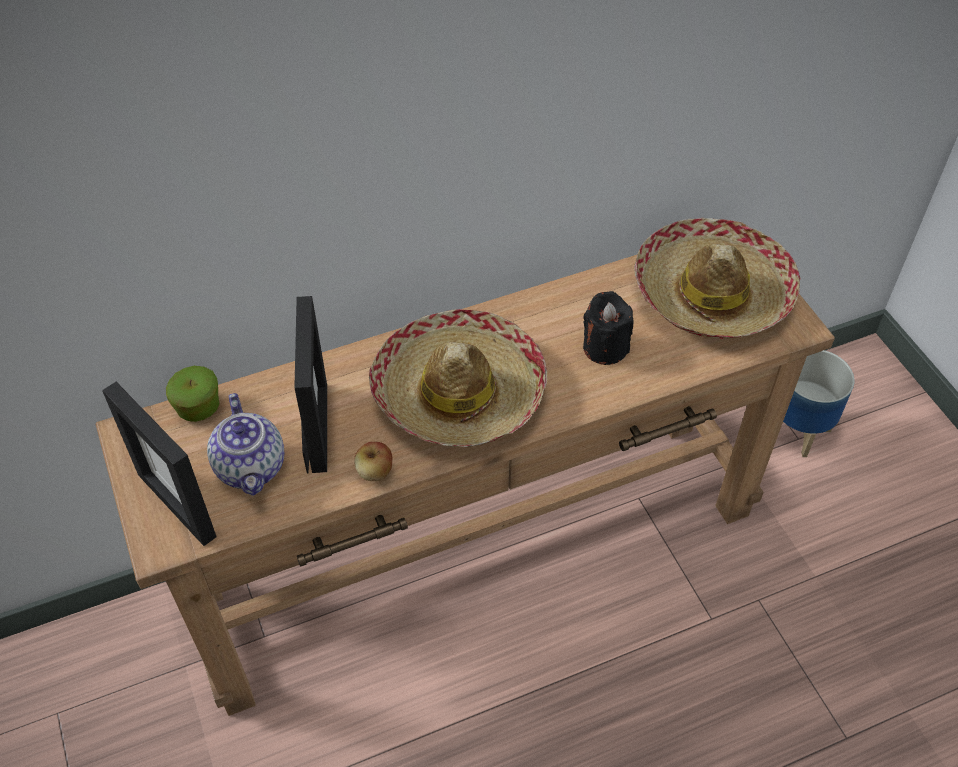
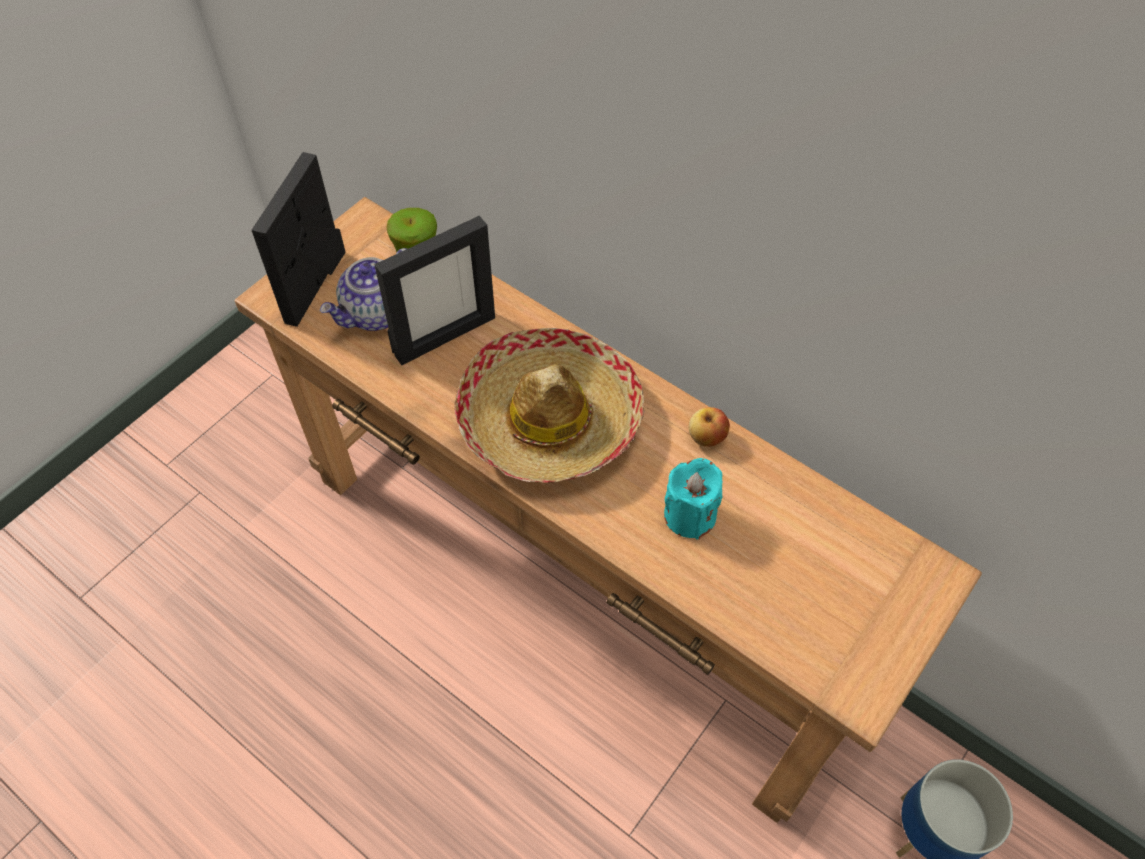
camera: 60 degrees right, 5 degrees up
apple [354,442,392,481] -> apple moved to [689,407,730,447]
black candle [583,291,634,365] -> turquoise candle [664,458,722,540]
hat [634,218,800,339] -> none

